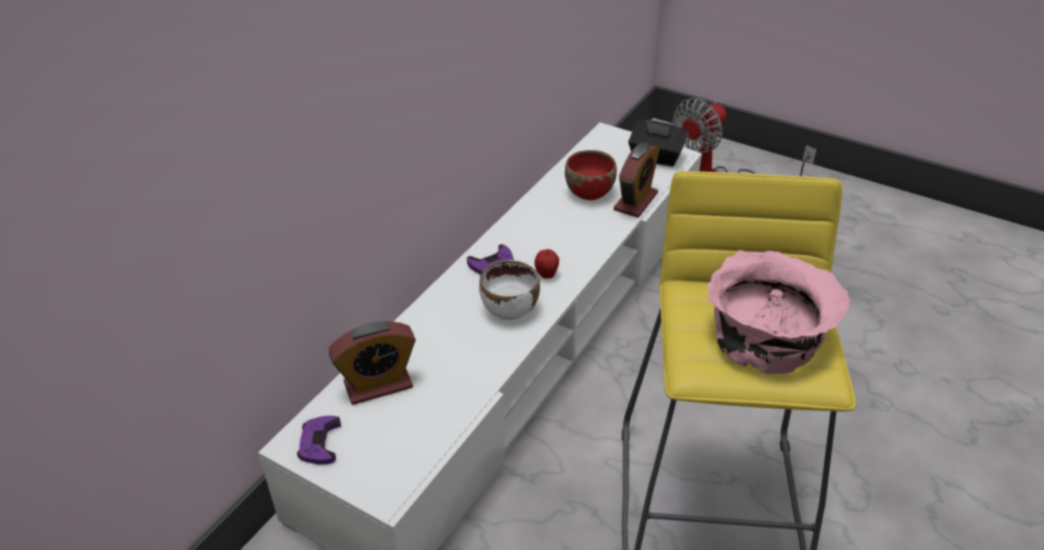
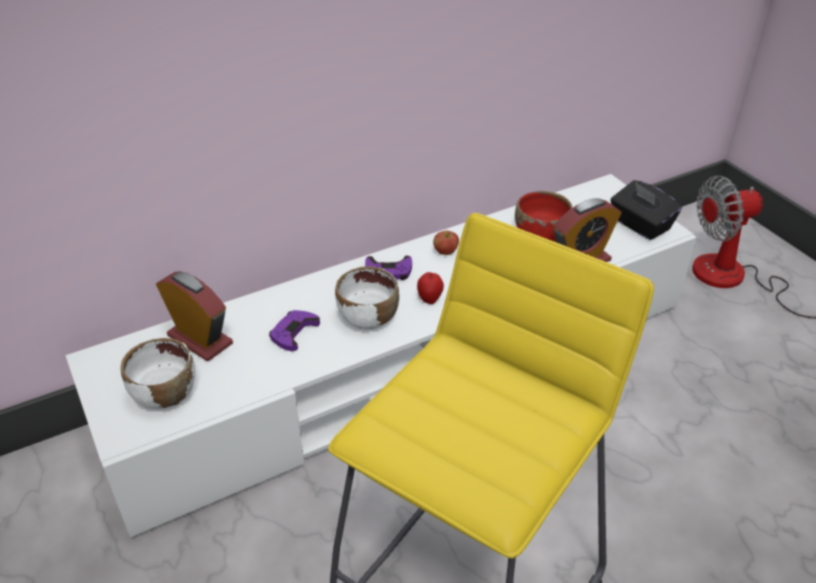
camera: 30 degrees right, 0 degrees up
purple game controller [297,416,341,465] -> purple game controller moved to [269,310,320,351]
alarm clock [329,321,416,405] -> alarm clock turned 150 degrees counterclockwise [156,271,233,361]
pink bowl [707,250,850,374] -> none
none -> white bowl [121,338,195,409]
none -> apple [433,231,459,255]

